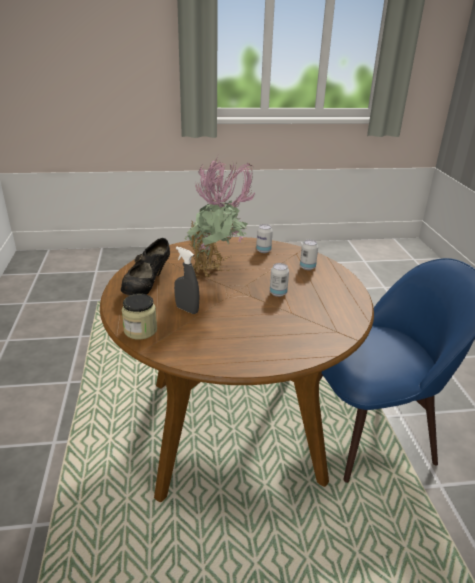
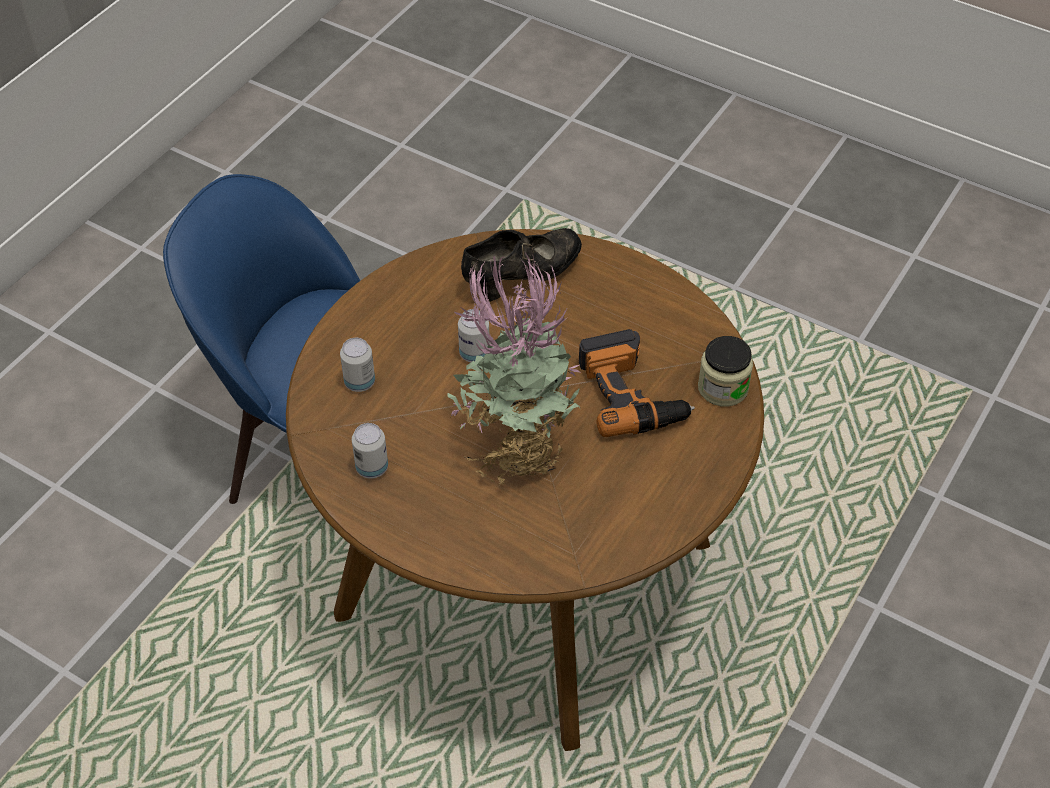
camera: 140 degrees left, 20 degrees up
black shoe [121,238,170,296] -> black shoe moved to [461,228,582,302]
grey spray bottle [174,247,200,314] -> power drill [578,329,695,437]

